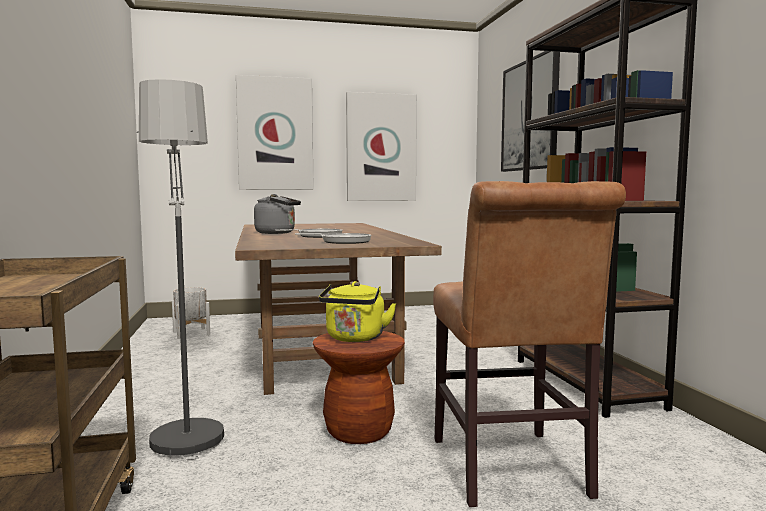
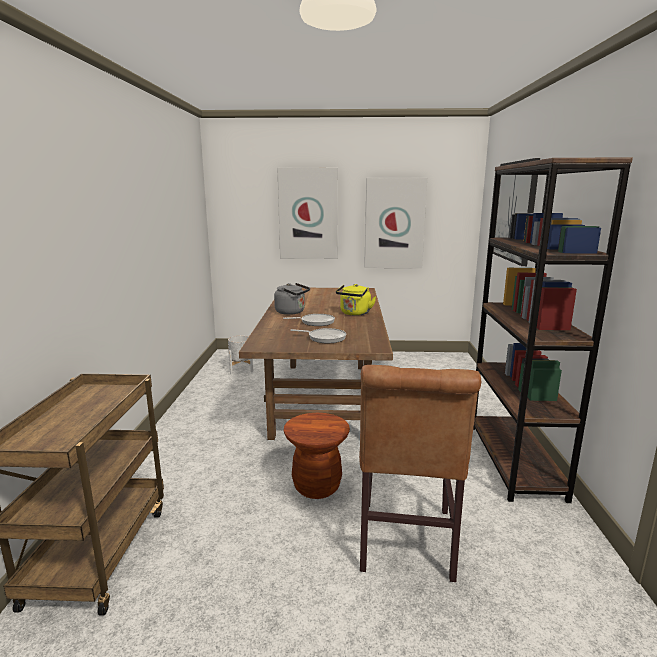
camera: 15 degrees right, 10 degrees up
floor lamp [136,79,224,462] -> none
yellow kettle [319,281,397,342] -> yellow kettle moved to [336,284,376,316]

